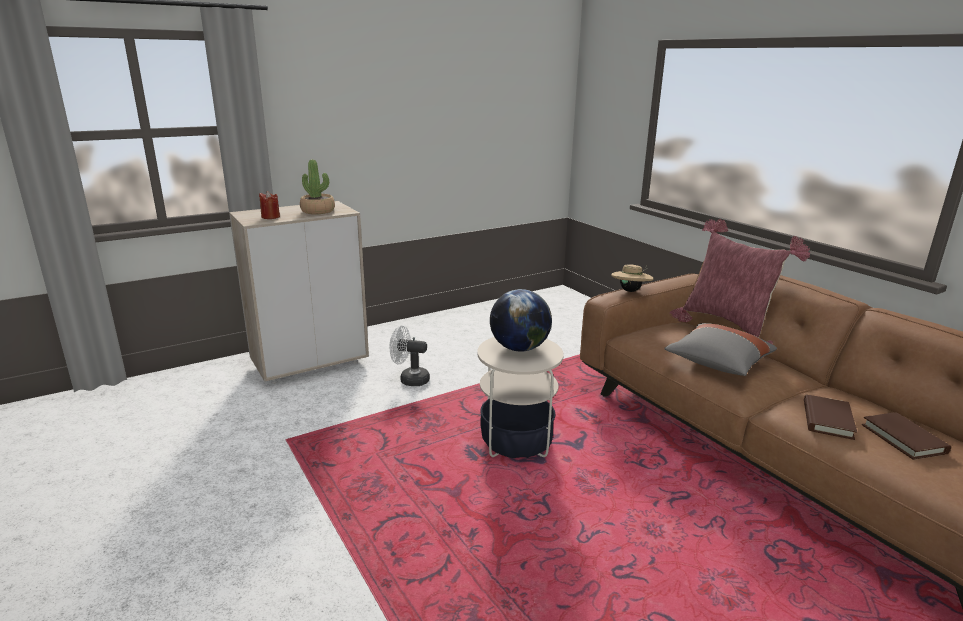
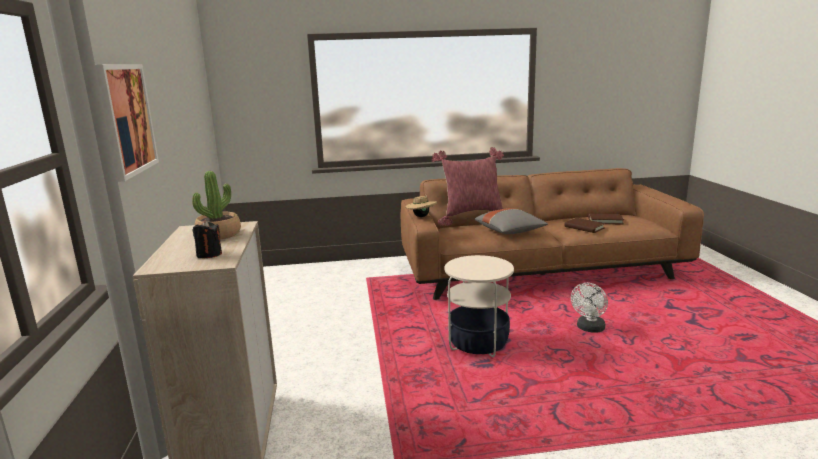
camera: 65 degrees left, 5 degrees down
red candle [259,191,280,219] -> black candle [193,220,222,258]
white fan [389,326,430,386] -> white fan moved to [571,283,608,333]
globe [490,289,552,352] -> none
none -> picture [95,64,159,182]

